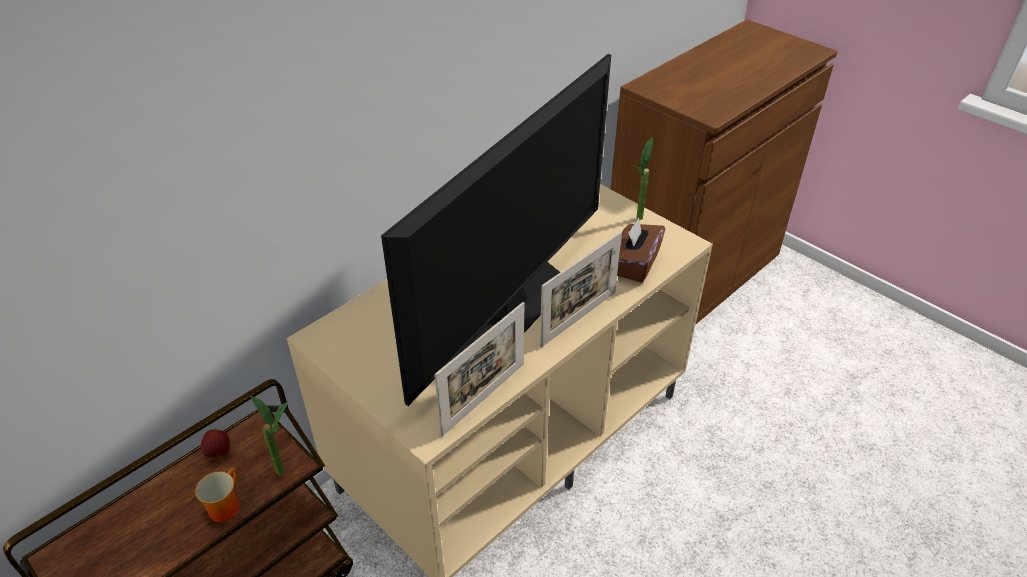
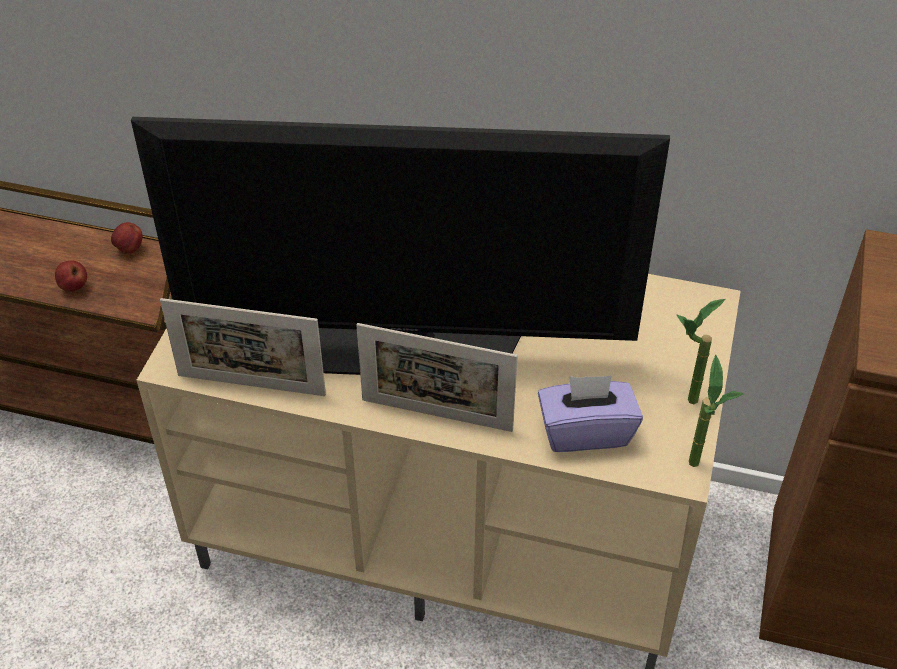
camera: 60 degrees right, 5 degrees up
mug [195,468,239,522] -> apple [55,260,87,292]
potted plant [250,396,288,475] -> potted plant moved to [689,355,744,467]
brown tissue box [617,218,665,282] -> purple tissue box [538,375,643,452]

